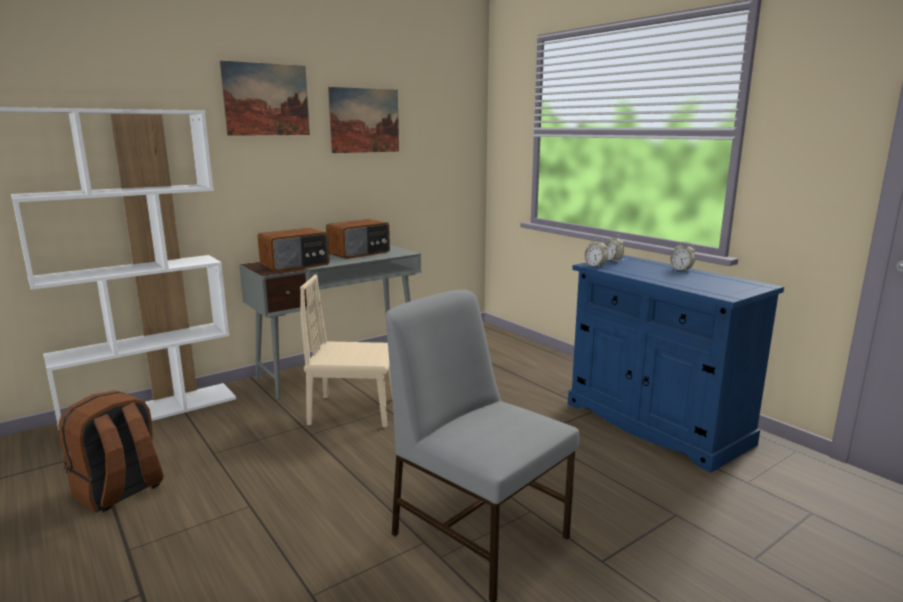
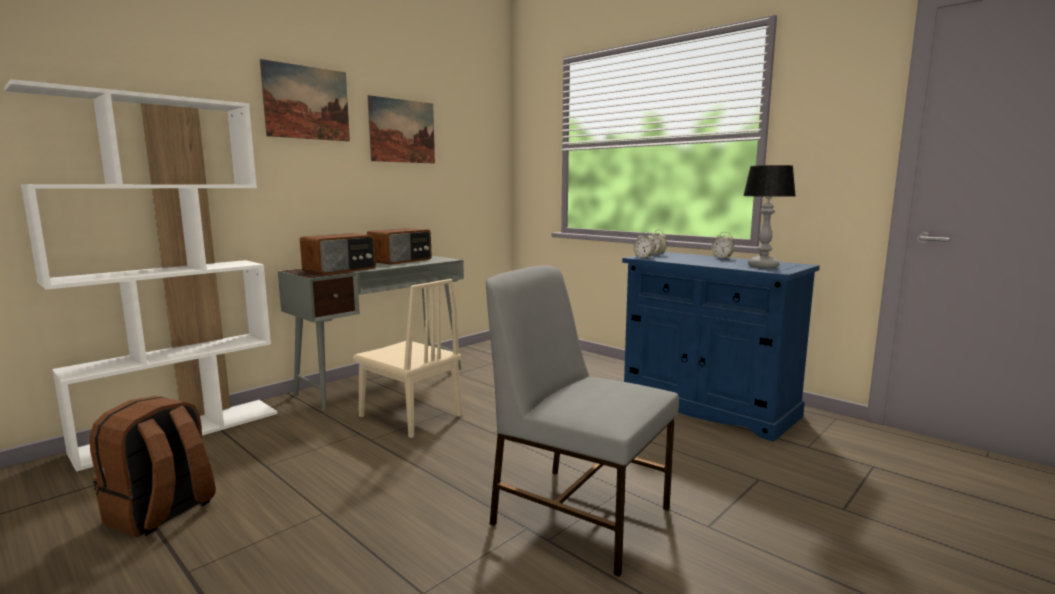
camera: 10 degrees left, 5 degrees down
beige chair [300,275,392,427] -> beige chair turned 135 degrees counterclockwise [353,279,463,438]
none -> table lamp [743,165,795,268]

